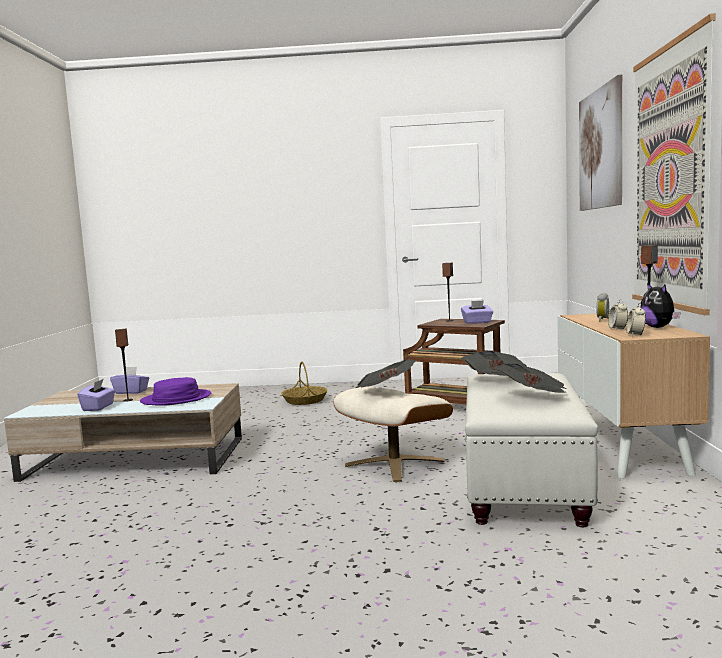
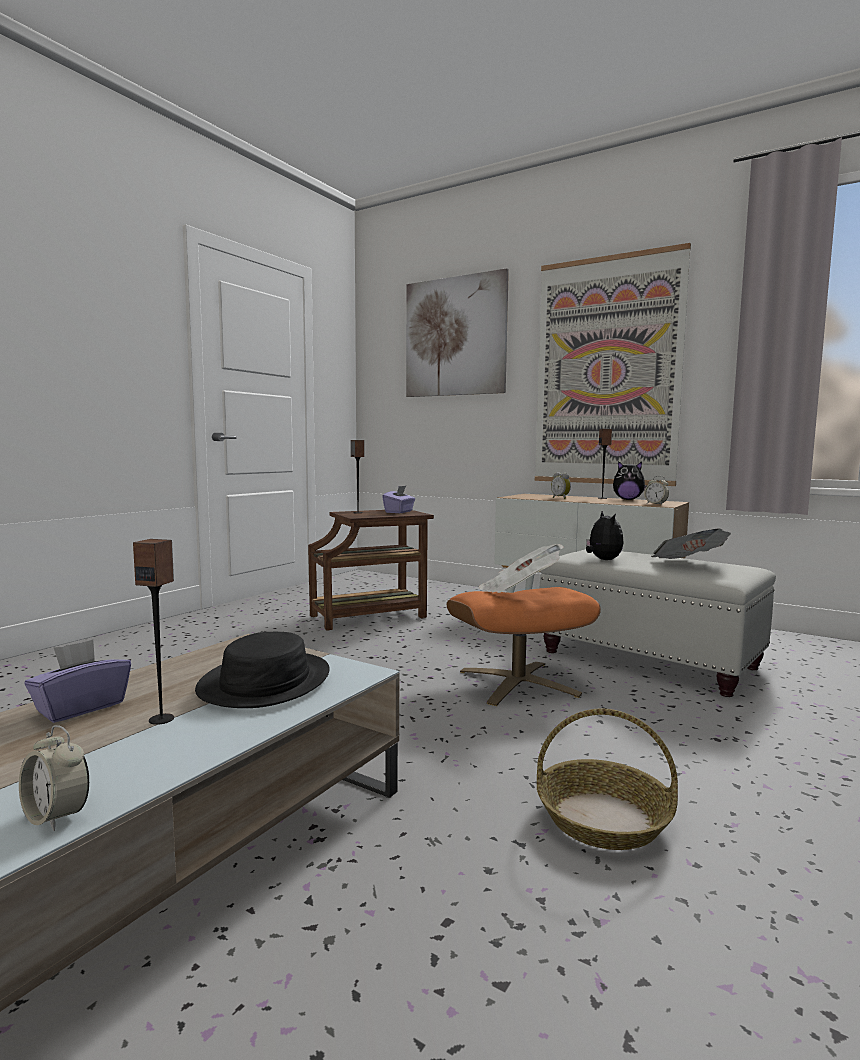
camera: 60 degrees left, 0 degrees up
purple tissue box [77,379,116,411] -> none
purple hat [140,377,211,406] -> black hat [195,632,330,708]
basket [281,361,328,405] -> basket moved to [537,709,678,850]
beige ottoman [333,386,453,482] -> orange ottoman [447,587,601,706]
newspaper [461,351,527,376] -> plush toy [586,511,624,560]
alarm clock [608,299,628,329] -> alarm clock moved to [19,725,89,831]

